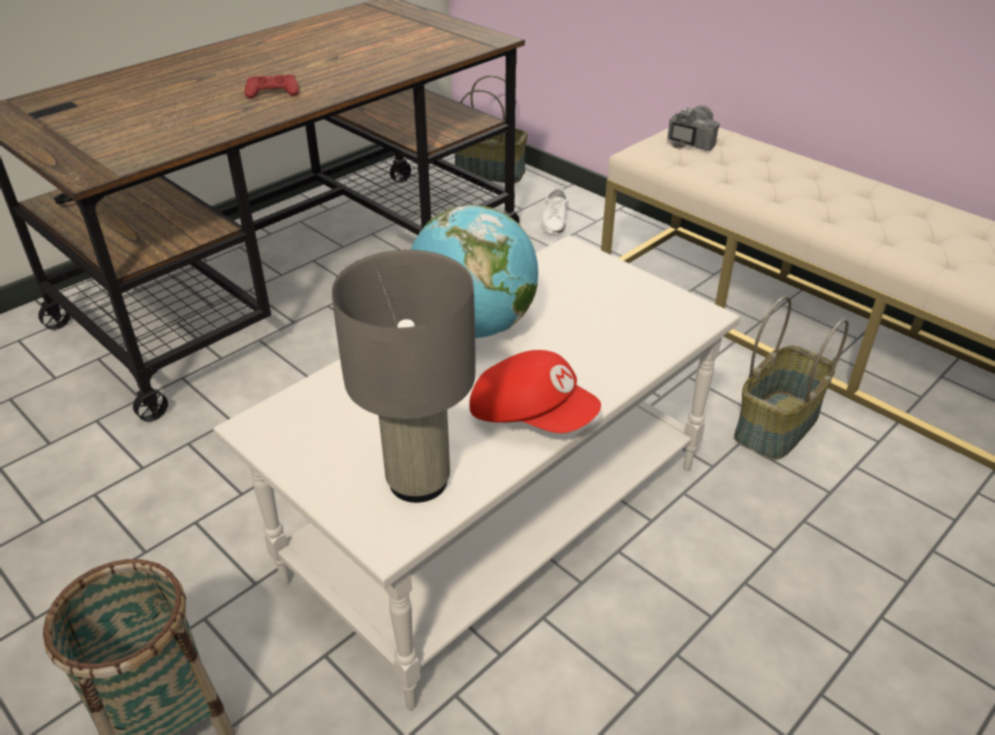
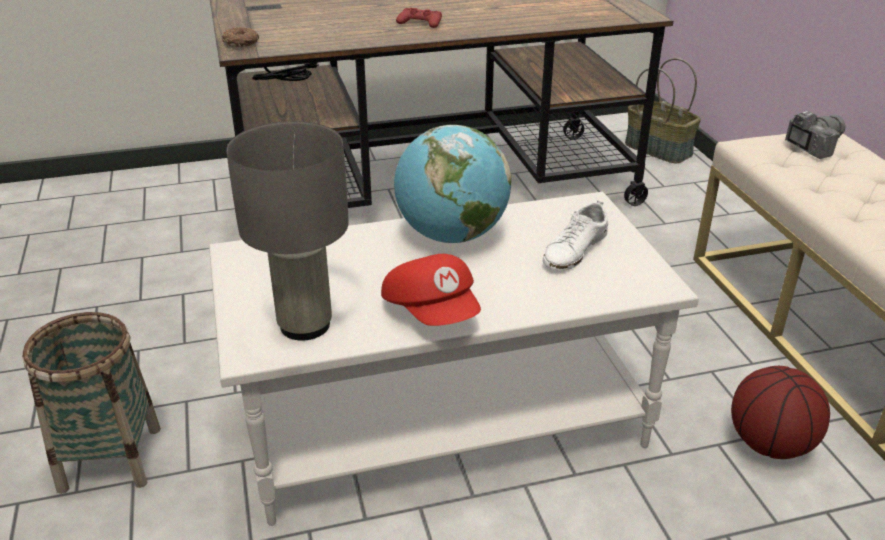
camera: 30 degrees right, 5 degrees down
white shoe [541,186,569,234] -> white shoe moved to [543,200,608,271]
basket [734,296,849,460] -> basketball [731,366,830,459]
none -> donut [222,27,259,47]

